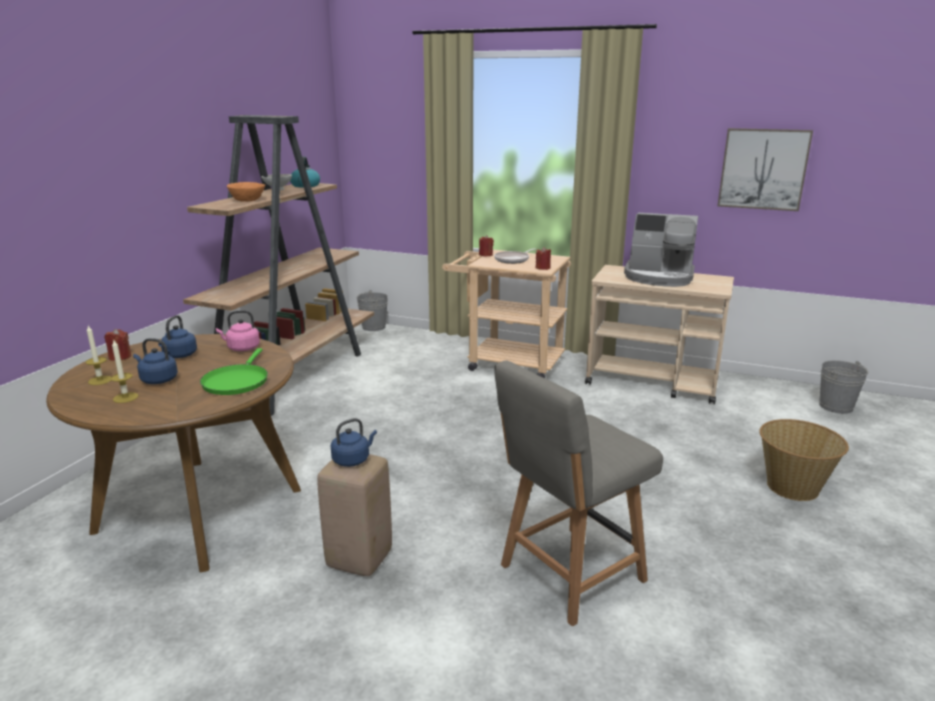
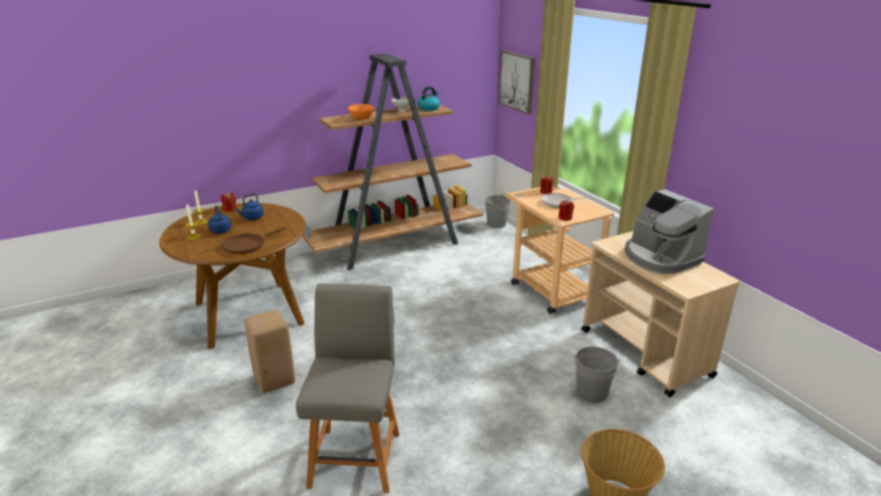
camera: 40 degrees right, 5 degrees up
green frying pan [200,348,268,395] -> brown frying pan [222,227,286,254]
pink kettle [216,310,260,351] -> none
blue kettle [331,418,377,467] -> none
grey chair [494,360,663,626] -> grey chair turned 90 degrees clockwise [296,284,400,493]
picture [717,128,813,211] -> picture moved to [499,51,535,114]
grey bucket [819,360,869,414] -> grey bucket moved to [573,346,622,403]

